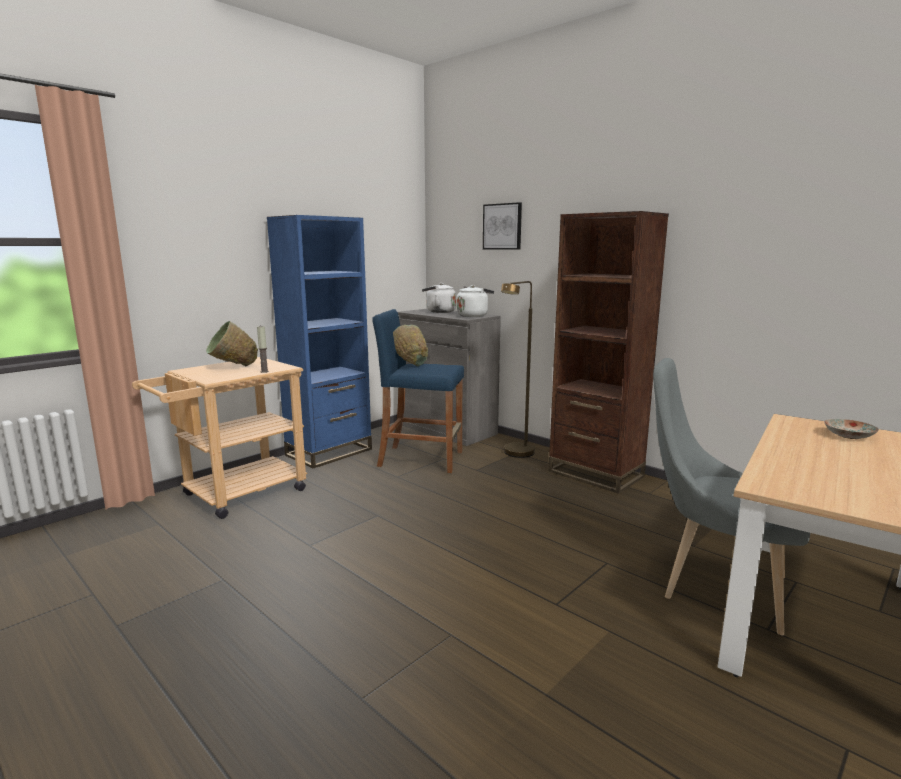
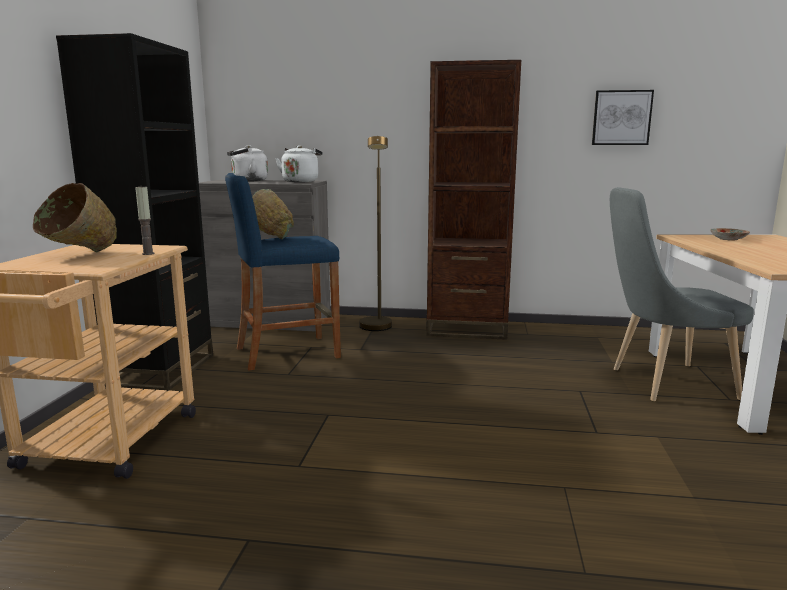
camera: 35 degrees left, 0 degrees up
green bowl [206,321,258,366] -> brown bowl [33,183,117,252]
blue bookcase [267,215,372,468] -> black bookcase [56,33,213,391]
picture [483,202,522,250] -> picture moved to [592,90,654,145]

